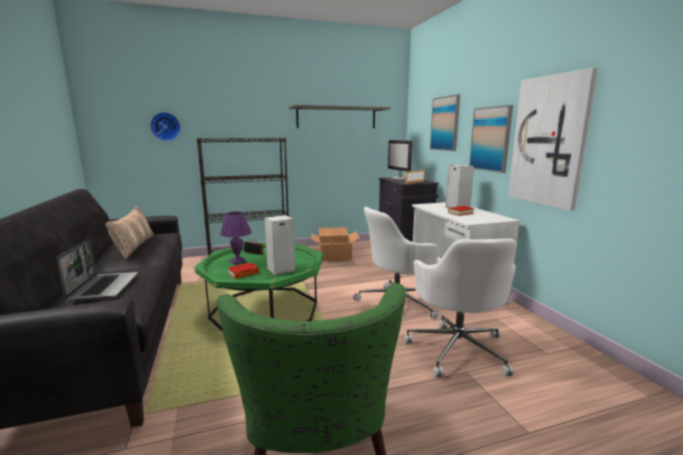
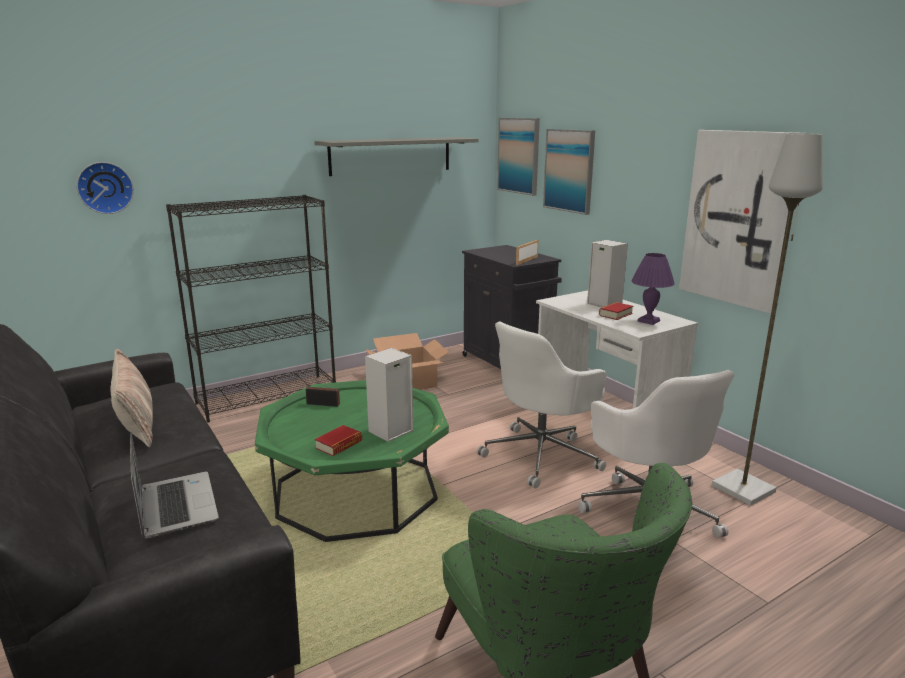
camera: 15 degrees left, 5 degrees up
purple table lamp [220,212,252,265] -> purple table lamp moved to [631,253,675,325]
monitor [388,140,412,180] -> none
picture [469,105,513,173] -> picture moved to [497,118,540,196]
none -> grey floor lamp [712,133,823,506]

